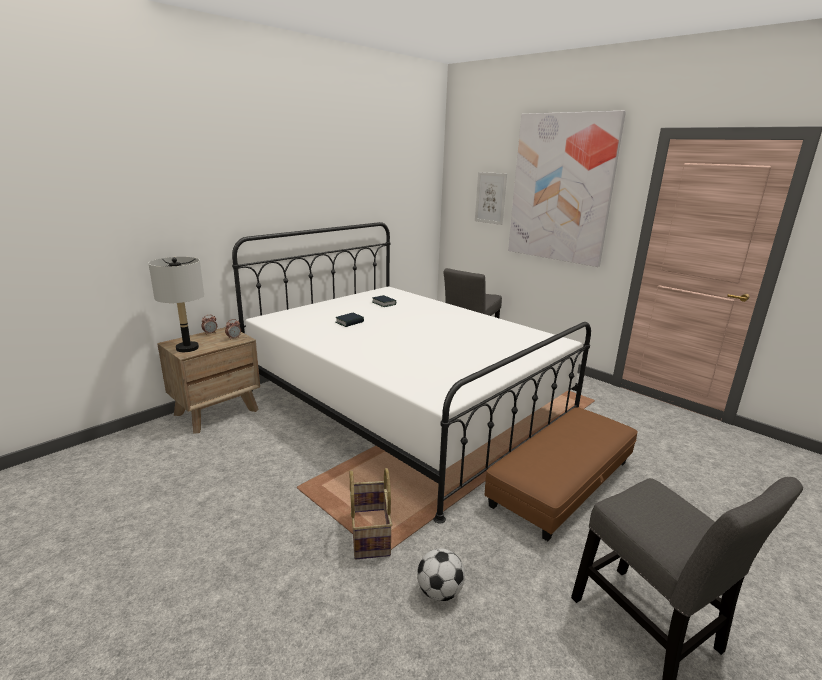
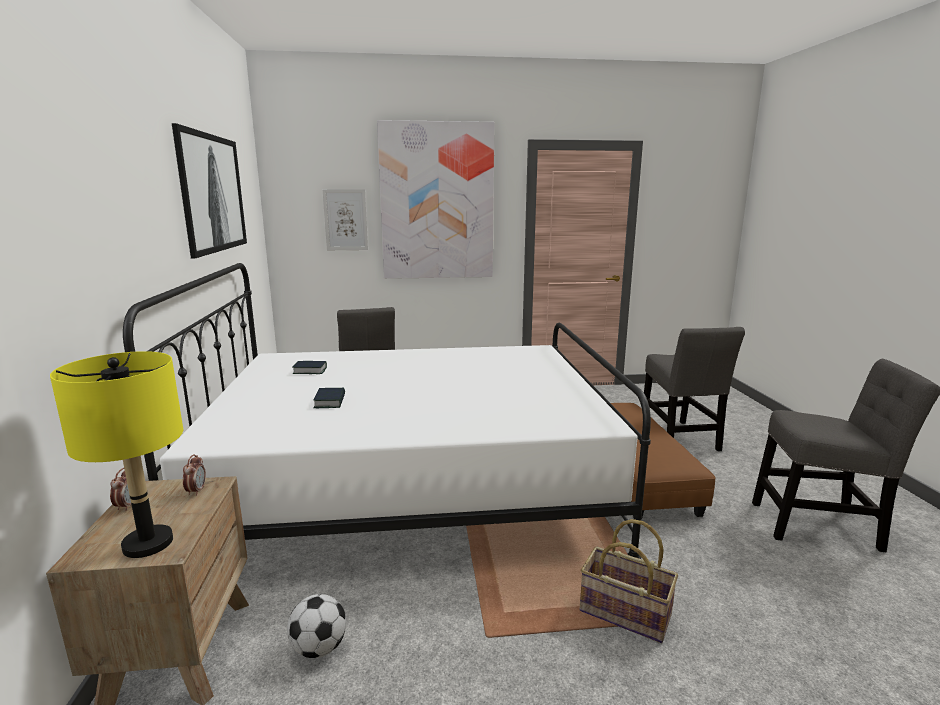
camera: 50 degrees left, 5 degrees down
grey table lamp [148,257,204,352] -> yellow table lamp [50,351,183,558]
football [417,548,465,601] -> football moved to [287,594,347,658]
none -> picture [172,123,247,259]
none -> grey chair [644,327,745,451]

